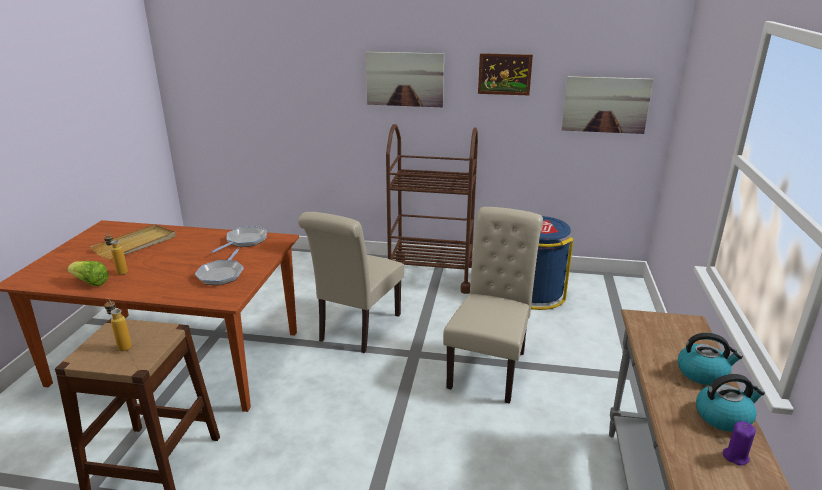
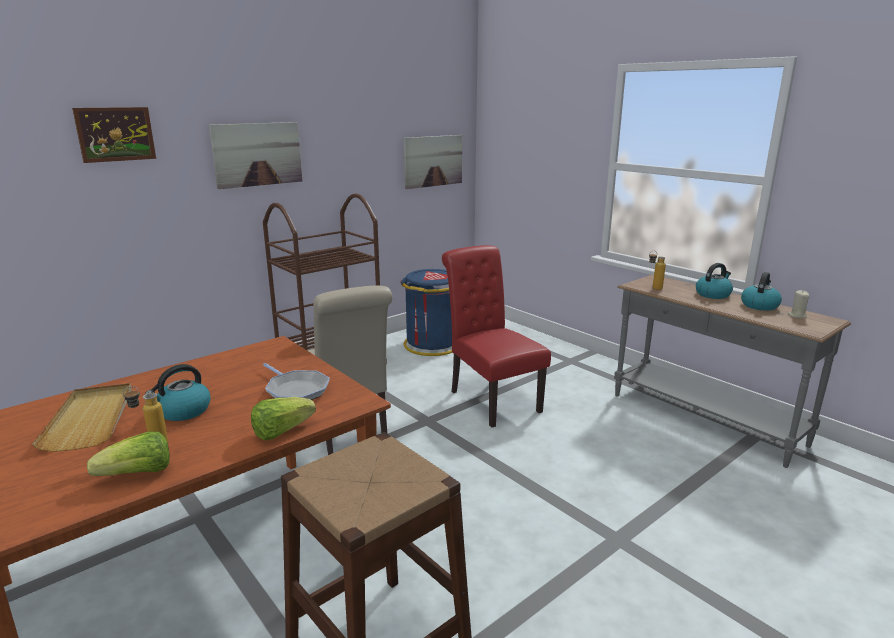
camera: 50 degrees left, 5 degrees down
bottle [104,298,132,351] -> bottle moved to [649,251,666,290]
frying pan [211,226,267,253] -> none
beige chair [443,207,543,404] -> red chair [442,245,551,427]
picture [478,53,533,95] -> picture moved to [72,107,156,163]
purple candle [723,421,756,466] -> beige candle [788,290,810,318]
none -> kettle [145,364,211,421]
none -> lettuce [251,397,316,440]

